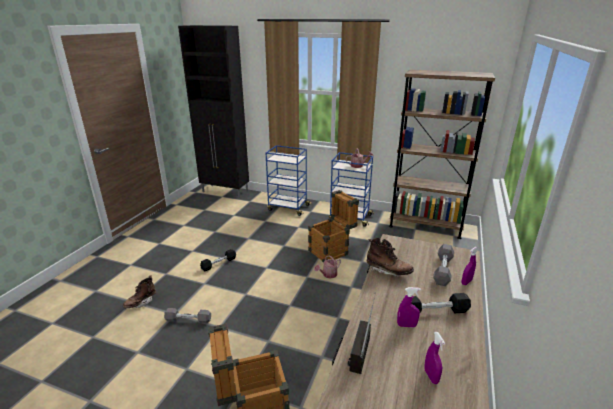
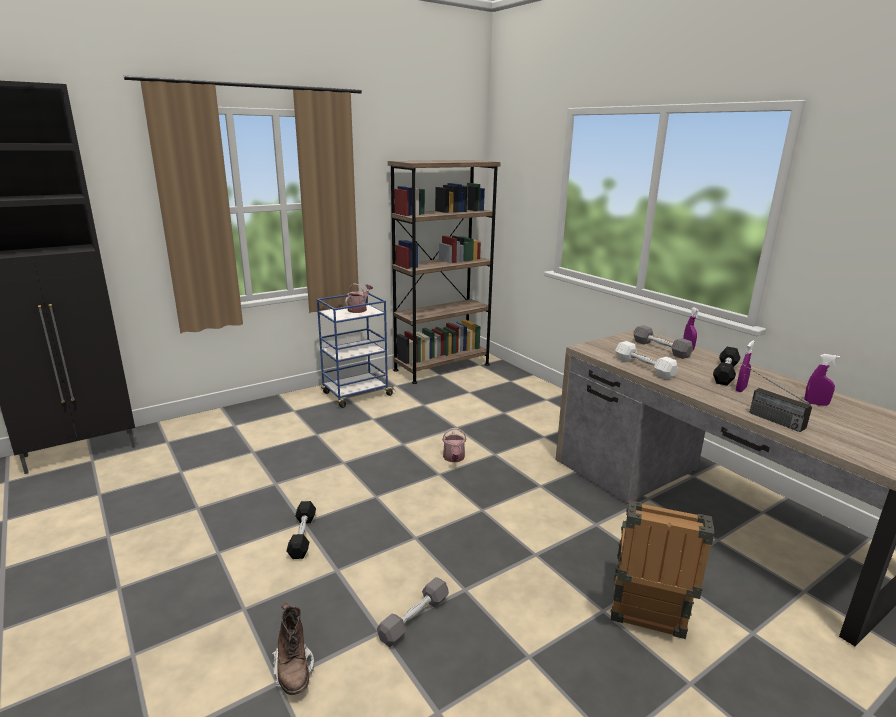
camera: 55 degrees left, 5 degrees down
blue cart [266,145,312,216] -> none
crate [308,190,359,262] -> none
brown boot [367,238,414,277] -> white dumbbell [615,341,678,379]

